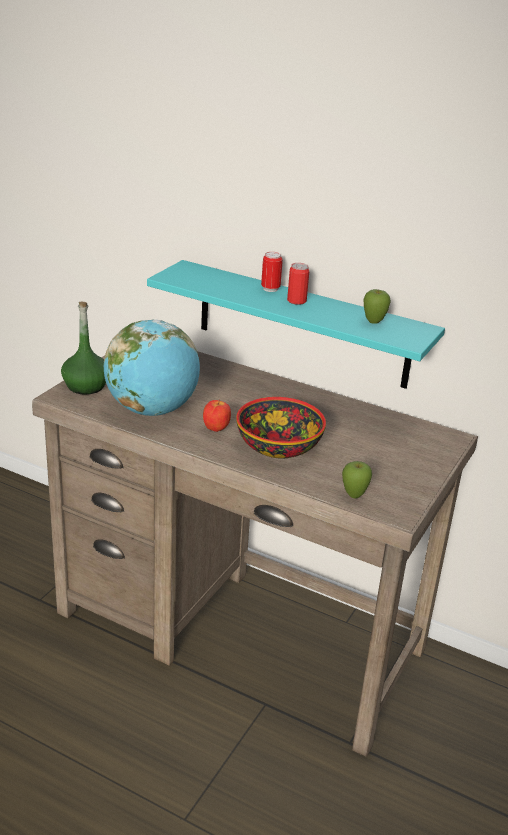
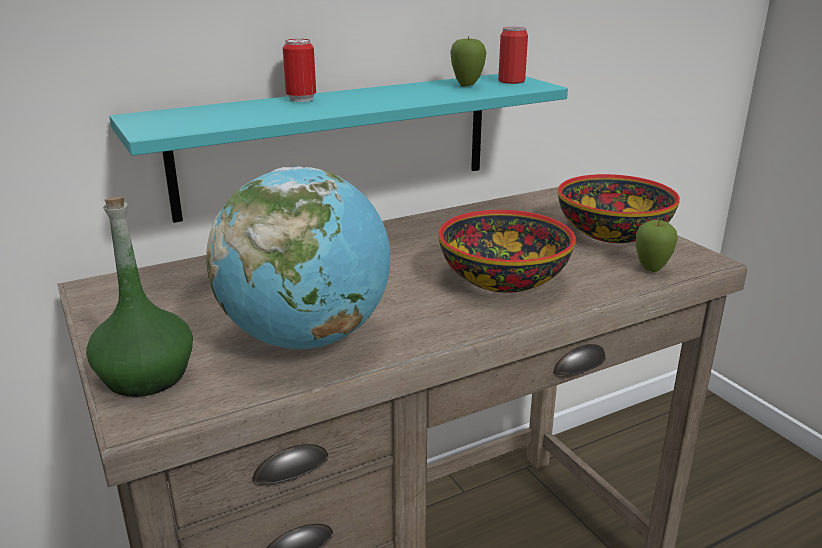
camera: 55 degrees left, 5 degrees down
apple [203,400,231,432] -> none
can [287,263,309,305] -> can moved to [498,27,528,84]
none -> bowl [558,174,680,243]

